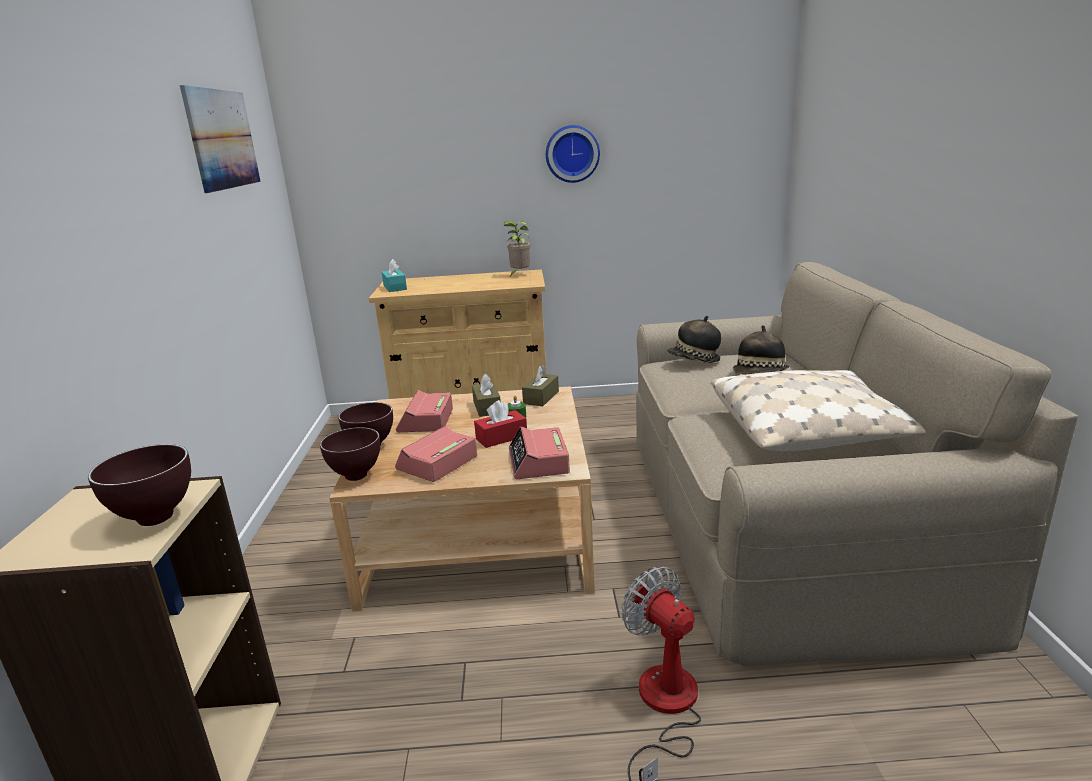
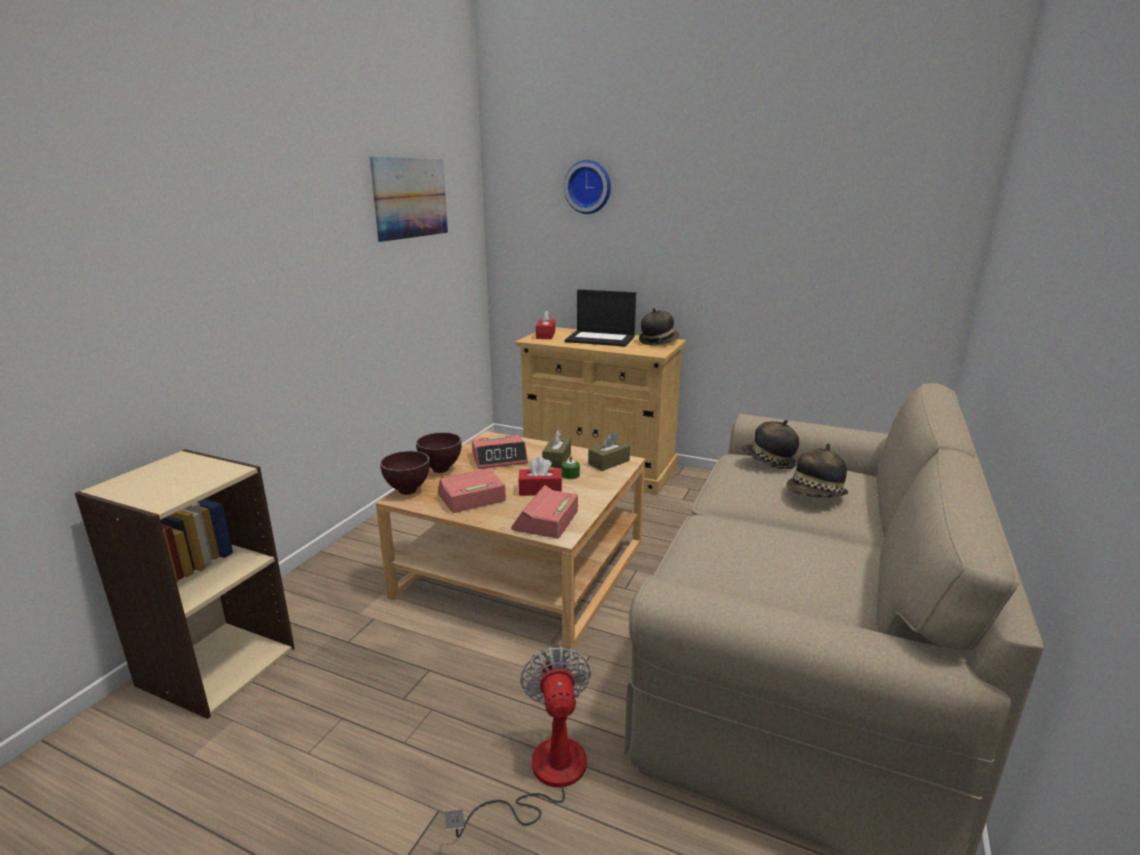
camera: 25 degrees right, 0 degrees up
brown bowl [88,444,191,526] -> none
turquoise tissue box [382,259,407,292] -> red tissue box [536,310,555,339]
alarm clock [396,390,453,432] -> alarm clock turned 135 degrees counterclockwise [472,435,528,469]
potted plant [503,221,530,276] -> hat [639,308,680,346]
wall clock [546,125,600,183] -> wall clock moved to [564,160,611,214]
beige pillow [711,370,926,451] -> none
none -> laptop [565,289,636,347]

